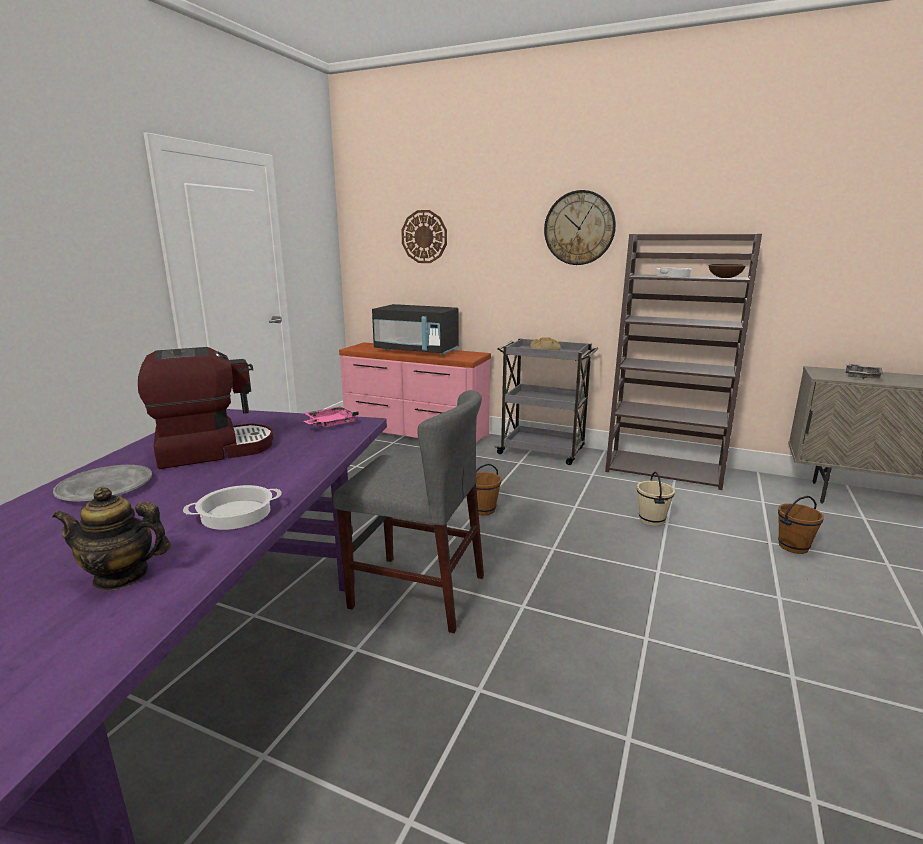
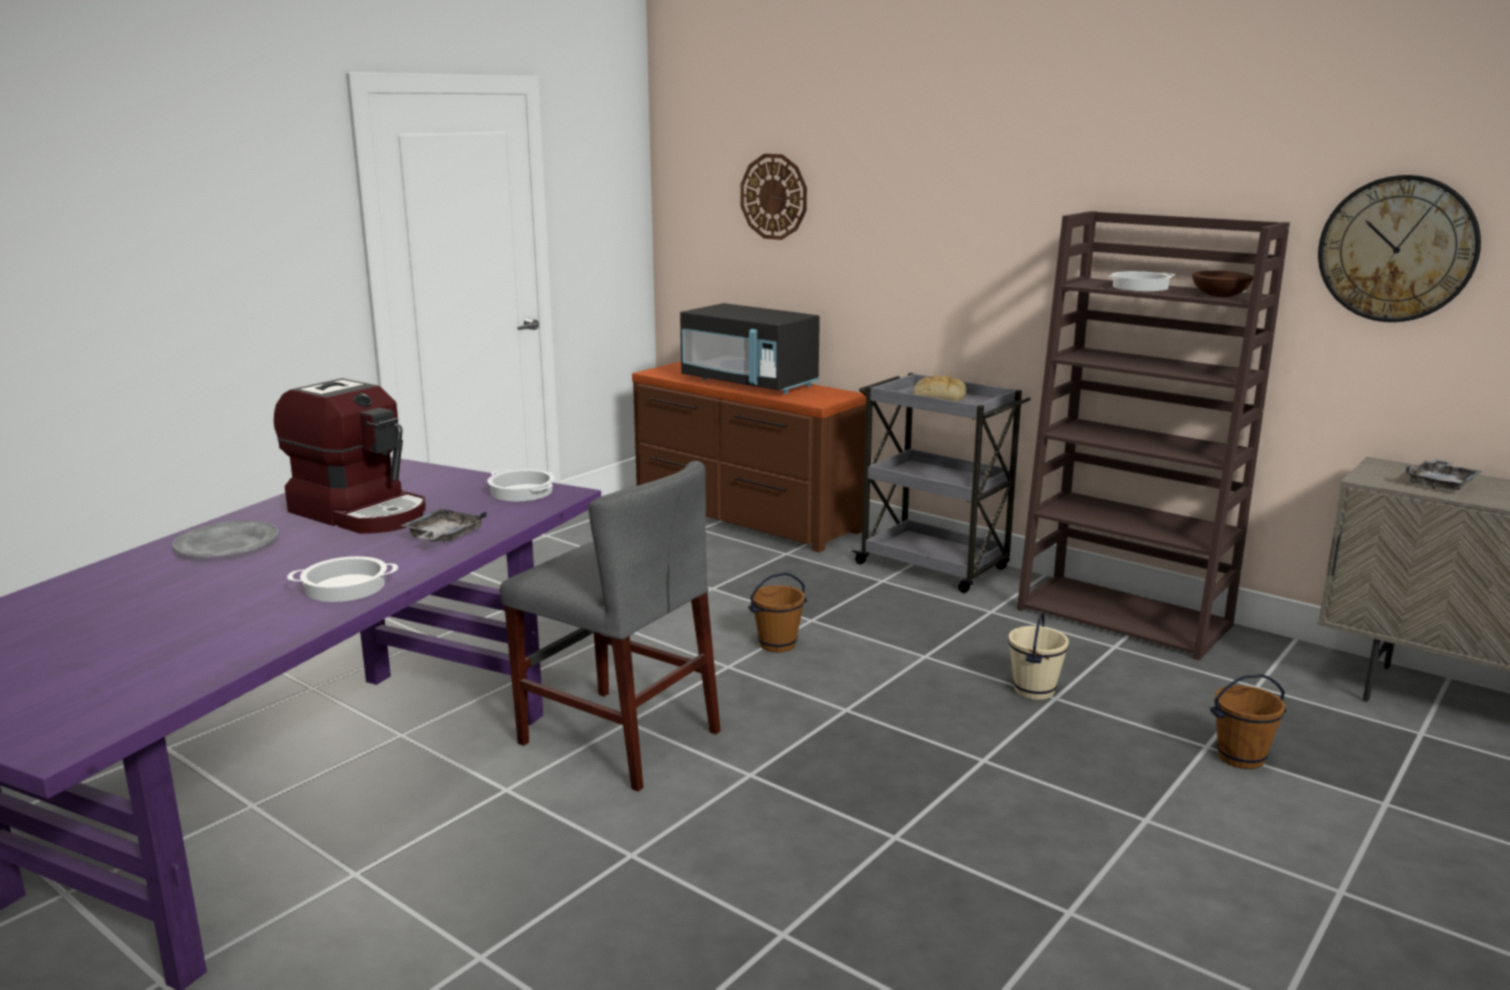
camera: 15 degrees right, 0 degrees up
teapot [52,487,171,591] -> none
coffee machine [138,347,273,469] -> coffee machine turned 45 degrees clockwise [274,378,426,534]
pink tray [304,406,359,427] -> cooking pot [487,469,555,502]
pink dresser [339,342,491,442] -> brown dresser [632,361,866,552]
wall clock [544,190,616,265] -> wall clock moved to [1318,175,1481,322]
none -> grey tray [400,508,487,542]

